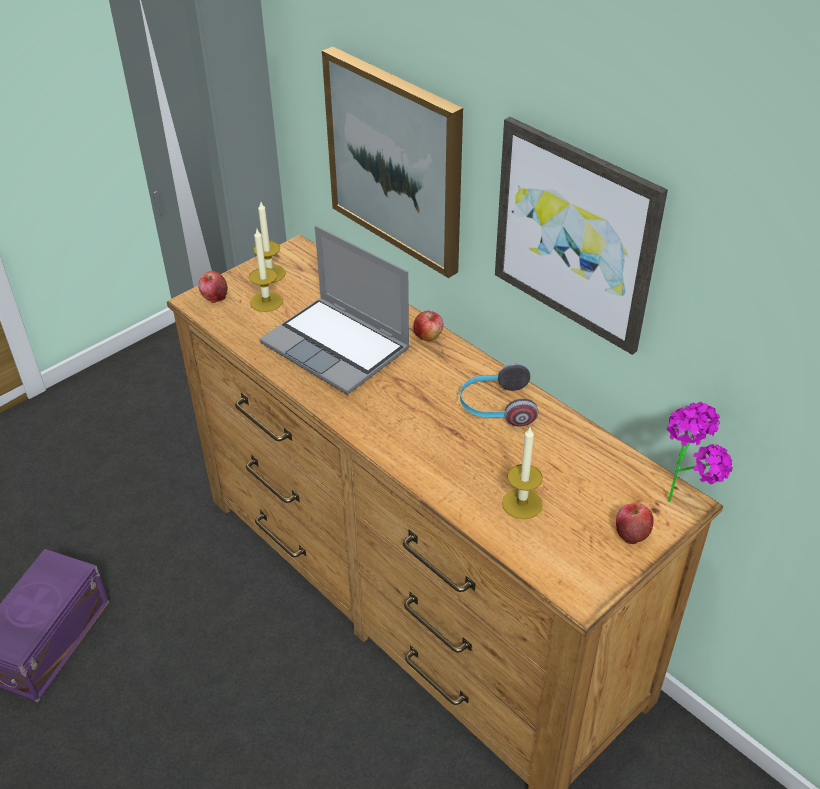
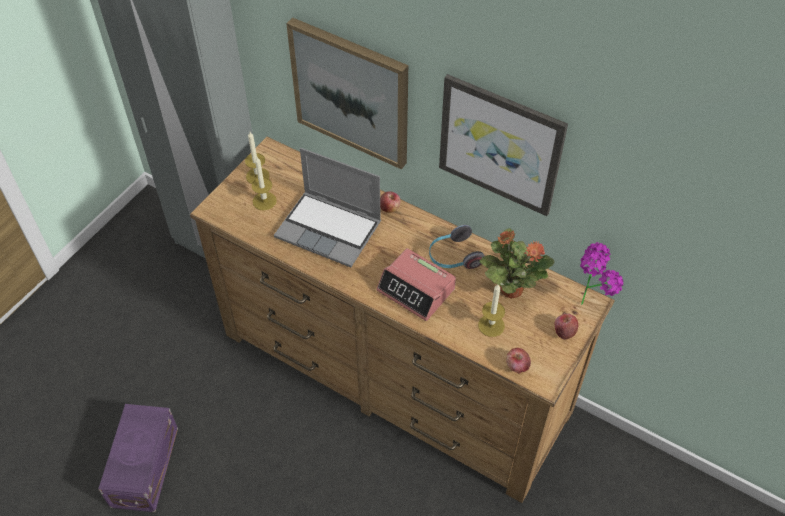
camera: 15 degrees left, 10 degrees up
apple [198,271,228,303] -> apple moved to [506,348,531,374]
none -> alarm clock [376,248,456,321]
none -> potted plant [480,228,555,299]

